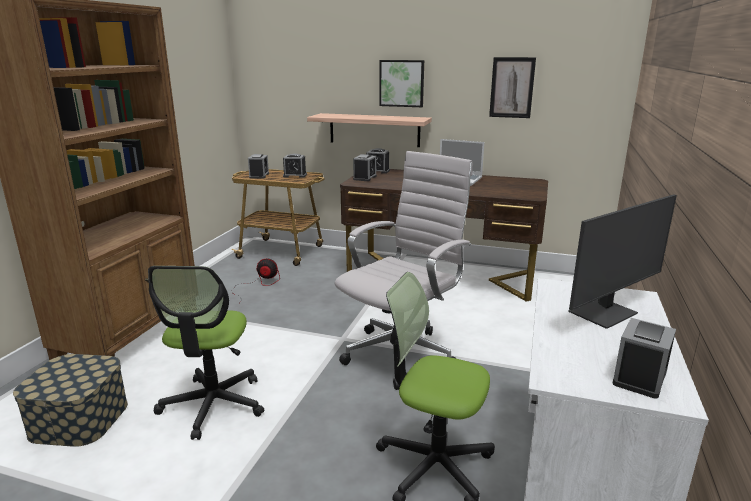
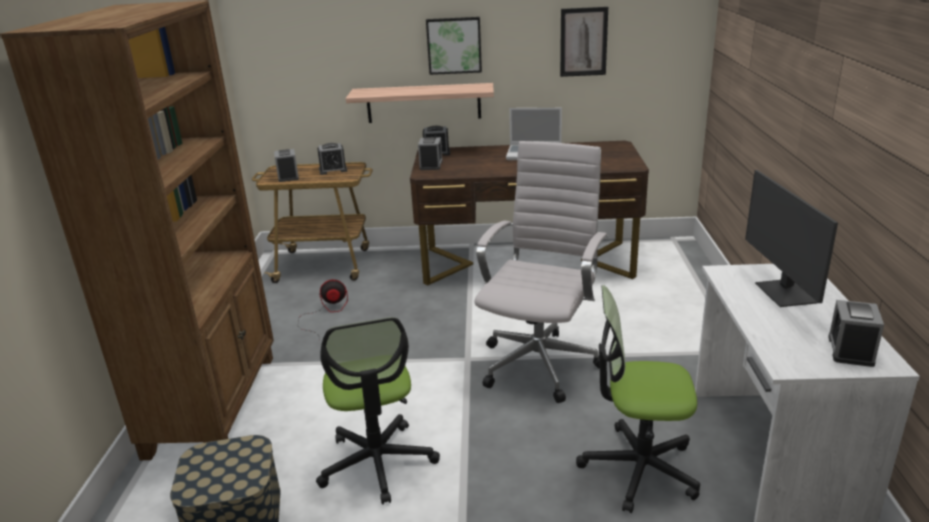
camera: 15 degrees left, 5 degrees up
monitor [568,194,677,329] -> monitor turned 135 degrees clockwise [745,170,838,307]

